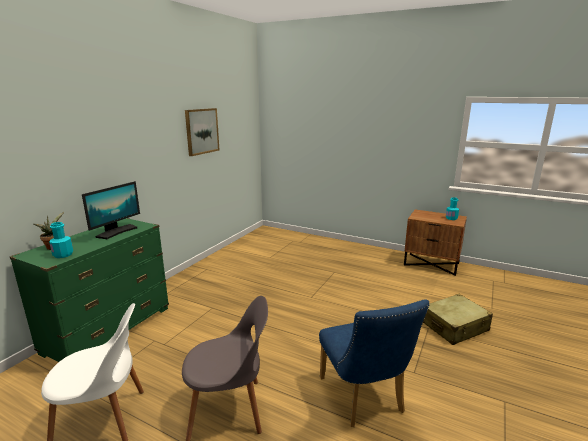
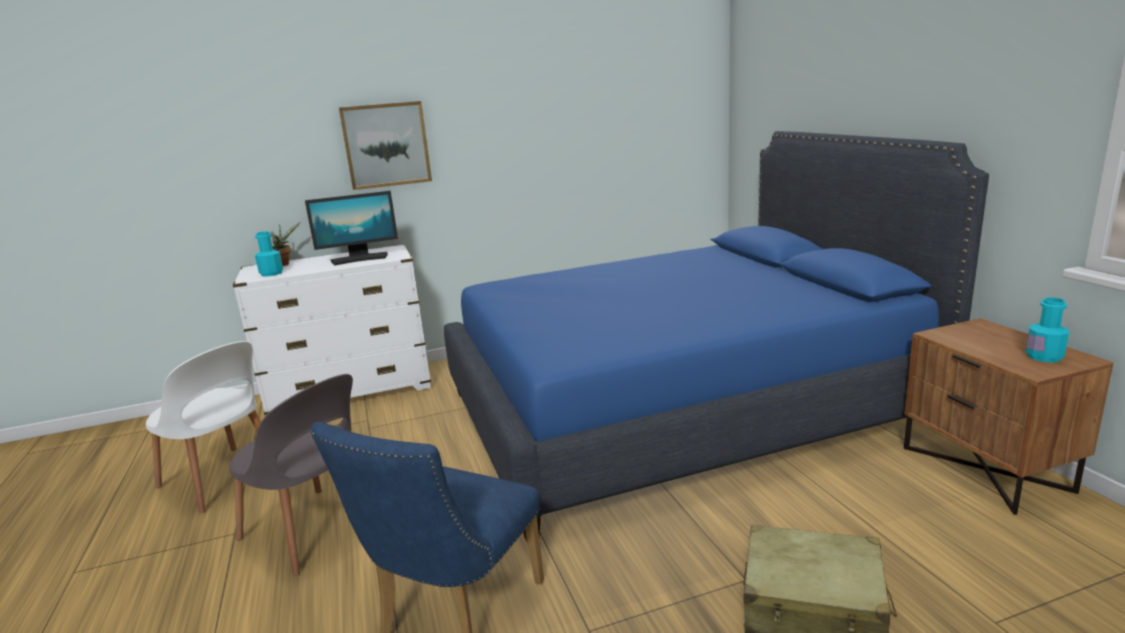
camera: 45 degrees right, 0 degrees up
green dresser [10,218,169,362] -> white dresser [233,244,431,415]
picture [185,108,219,156] -> picture moved to [339,101,432,190]
none -> blue bed [444,131,989,541]

